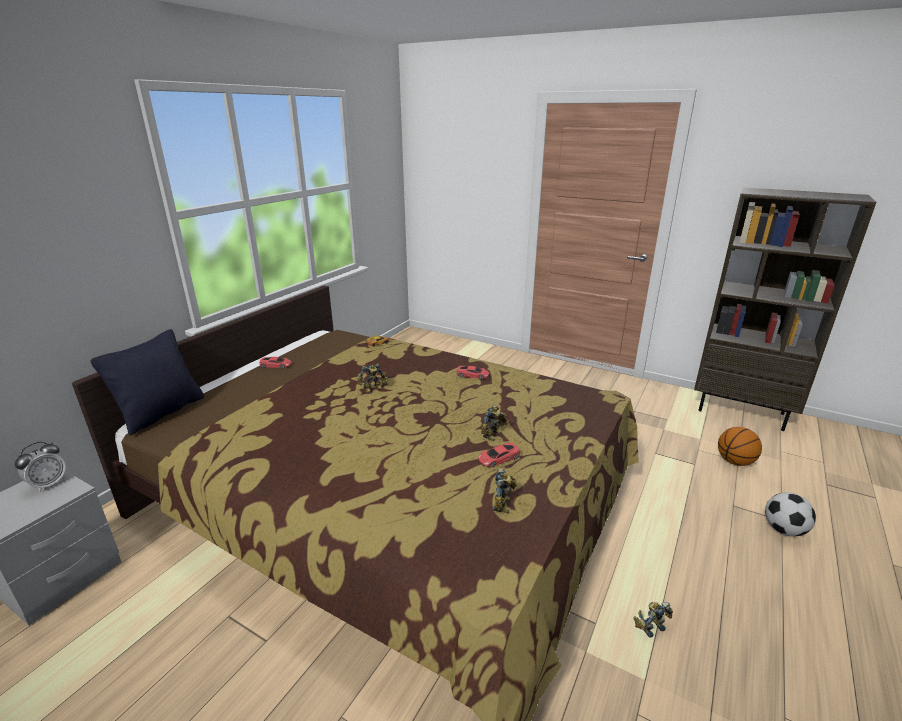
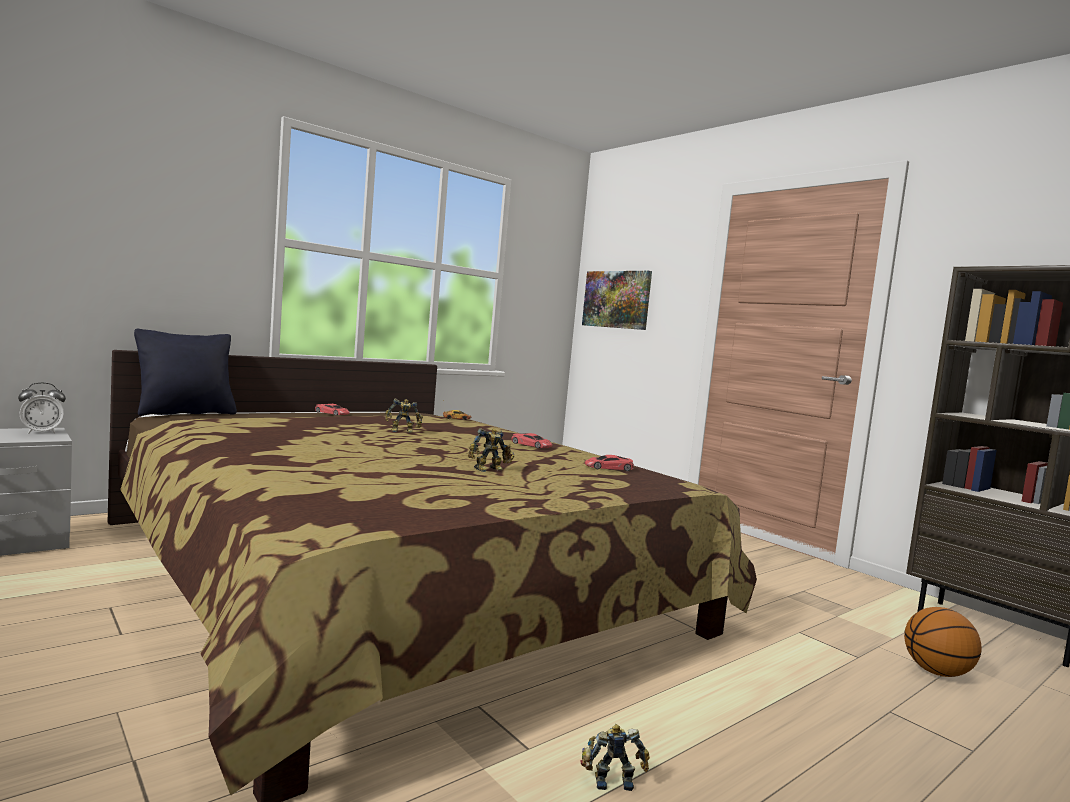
camera: 20 degrees right, 20 degrees down
red toy car [478,442,520,467] -> red toy car moved to [585,455,634,471]
toy robot [493,468,517,513] -> none
football [765,492,816,536] -> none
none -> picture [582,271,652,330]

